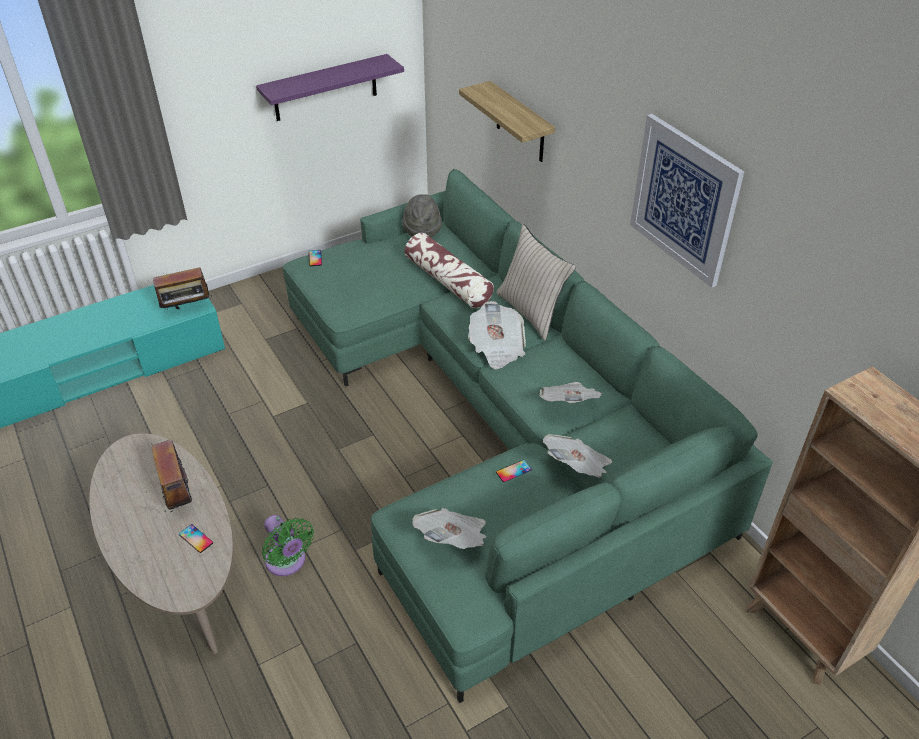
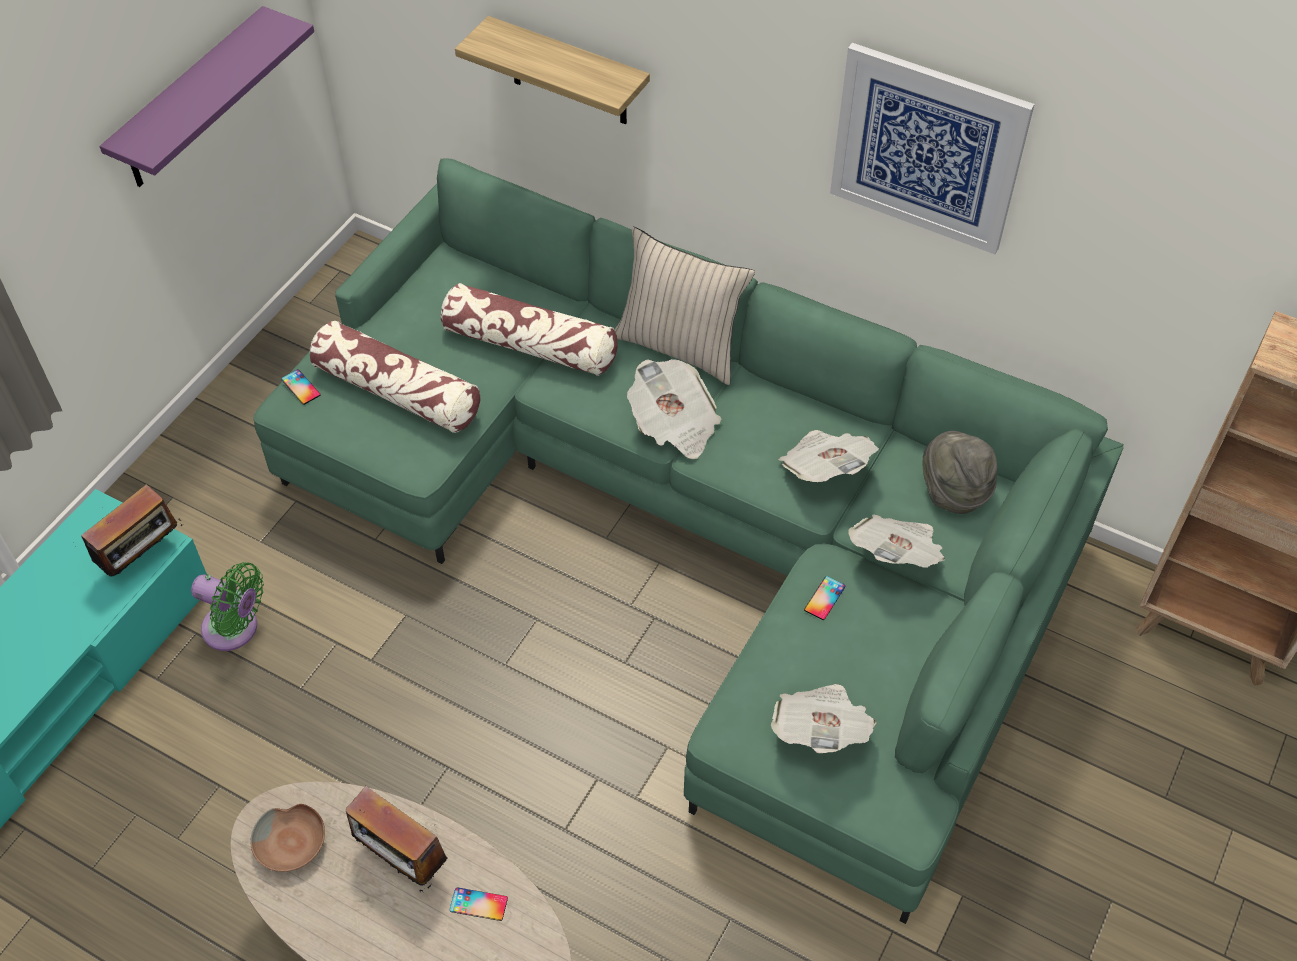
camera: 30 degrees left, 10 degrees up
green fan [262,515,314,576] -> green fan moved to [191,562,264,651]
grey hat [402,194,442,238] -> grey hat moved to [923,431,997,514]
none -> brown bowl [250,804,325,872]
none -> pillow [309,321,480,433]

